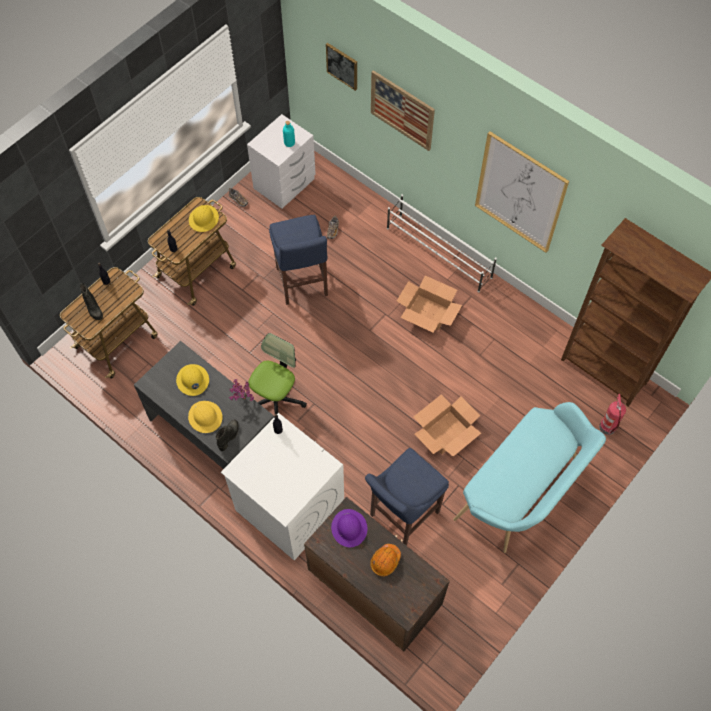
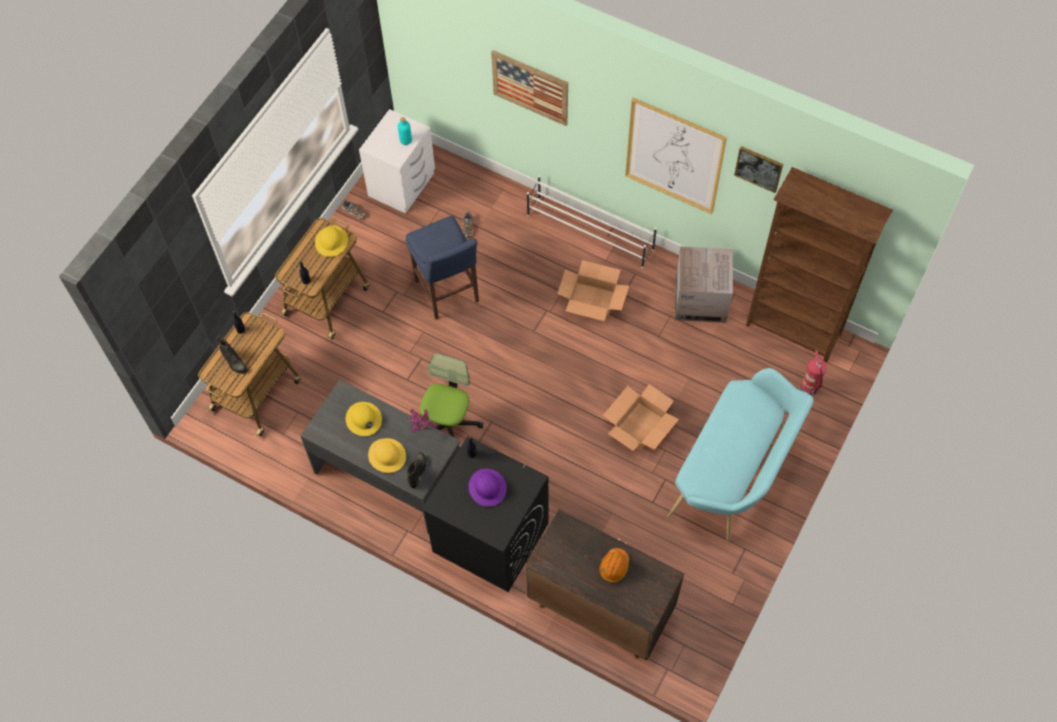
camera: 10 degrees left, 0 degrees up
white washing machine [221,413,344,560] -> black washing machine [422,436,549,592]
picture [326,43,357,91] -> picture moved to [734,146,783,193]
purple hard hat [331,509,367,547] -> purple hard hat moved to [468,469,507,507]
blue stool [365,448,449,546] -> none
none -> cardboard box [675,246,733,323]

